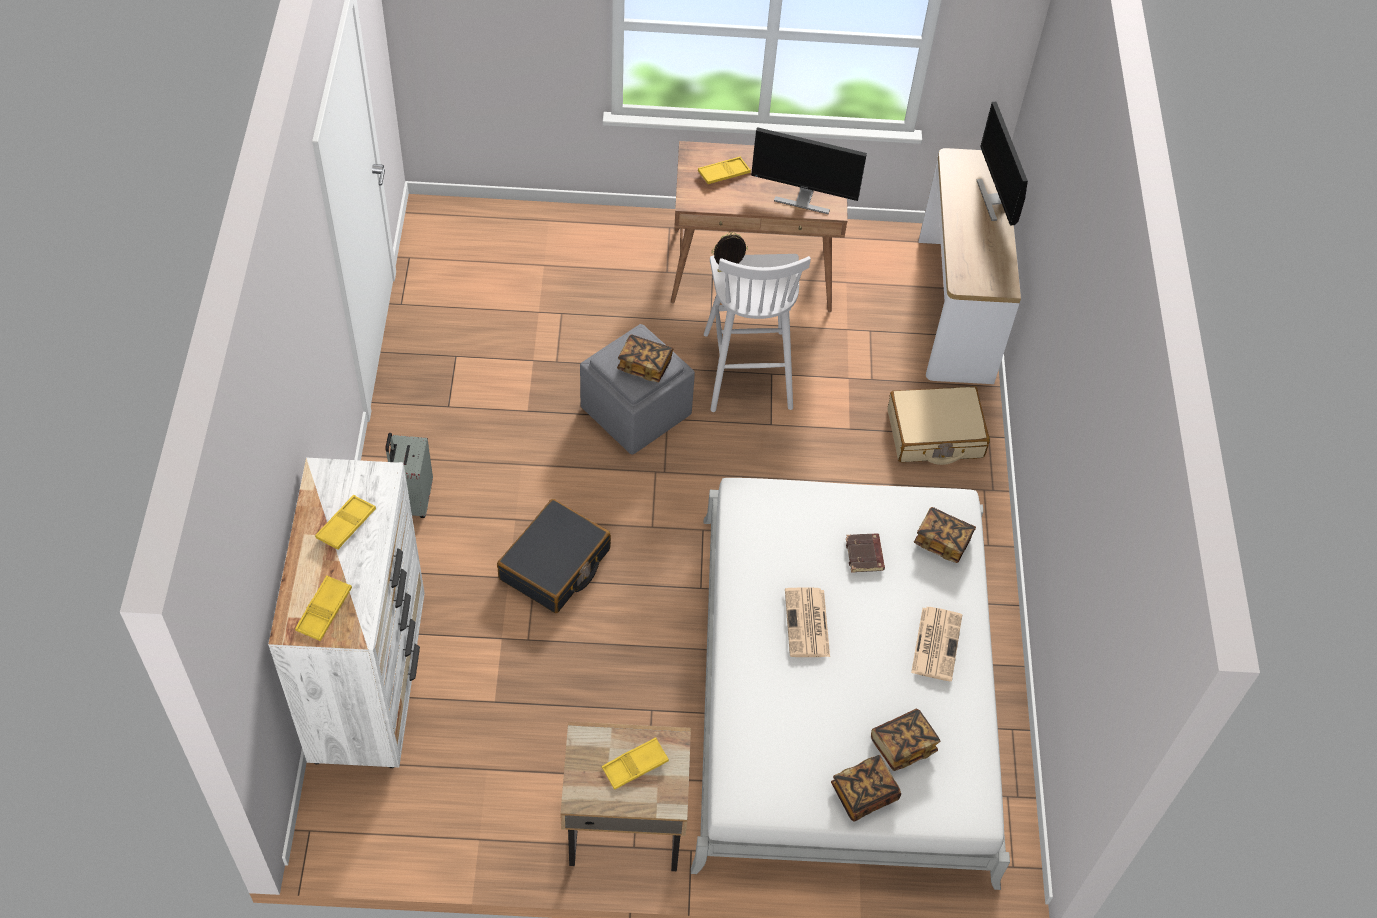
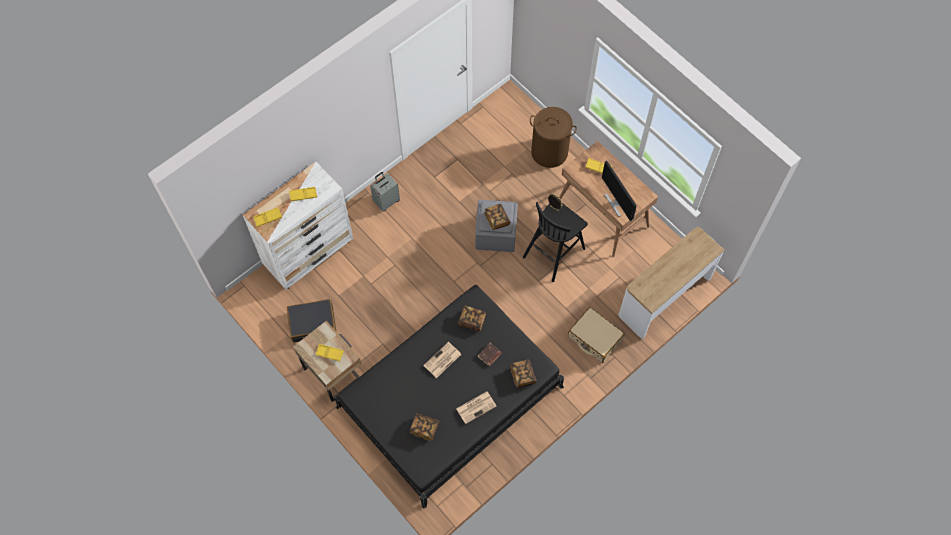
camera: 50 degrees right, 10 degrees up
black suitcase [497,499,611,613] -> black suitcase moved to [287,299,337,342]
white bed [691,478,1010,890] -> black bed [335,285,564,509]
white stool [704,254,811,412] -> black stool [523,202,588,282]
book [831,755,901,822] -> book moved to [458,305,486,332]
monitor [977,102,1028,226] -> none
none -> brown laundry basket [530,107,577,168]

